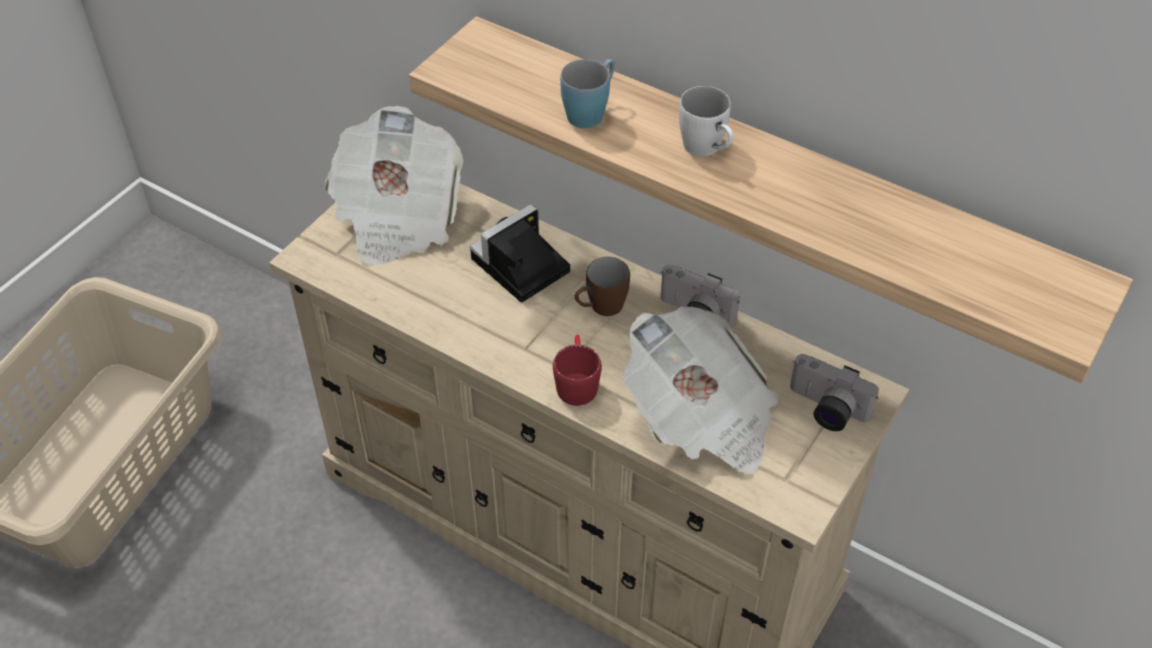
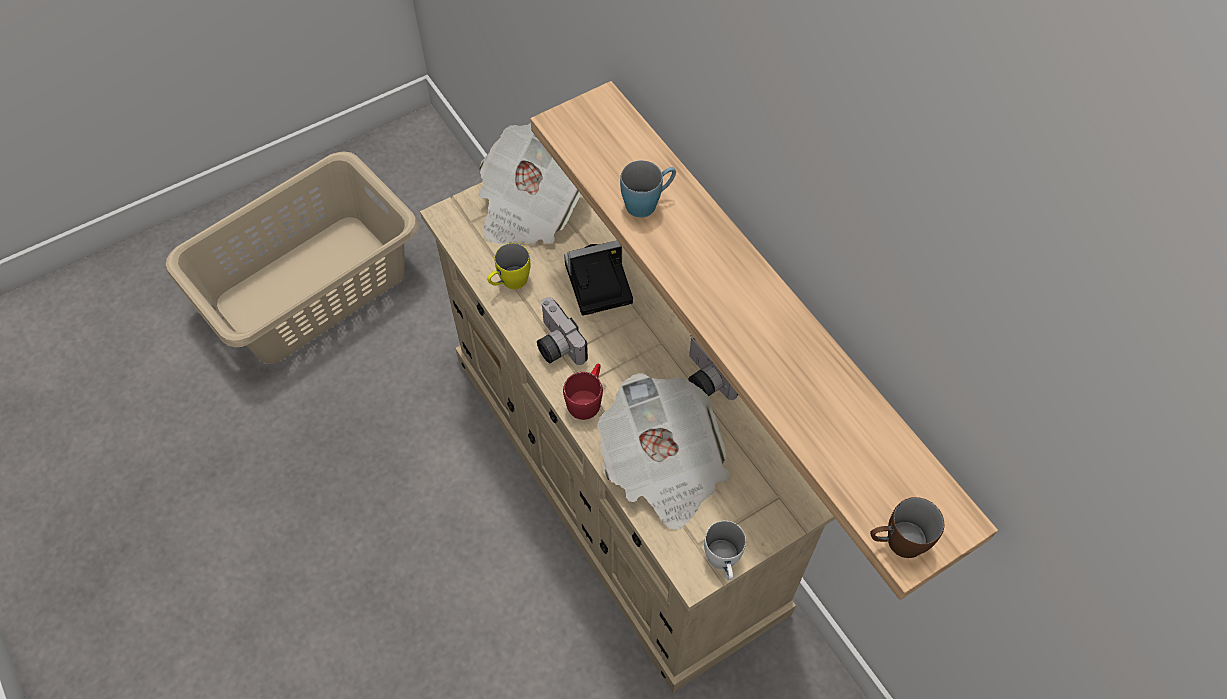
camera: 25 degrees right, 10 degrees up
brown mug [575,257,630,316] -> brown mug moved to [870,497,944,558]
white mug [679,86,733,156] -> white mug moved to [704,521,746,580]
camera [790,354,879,431] -> camera moved to [537,297,588,365]
none -> yellow mug [487,243,530,289]

